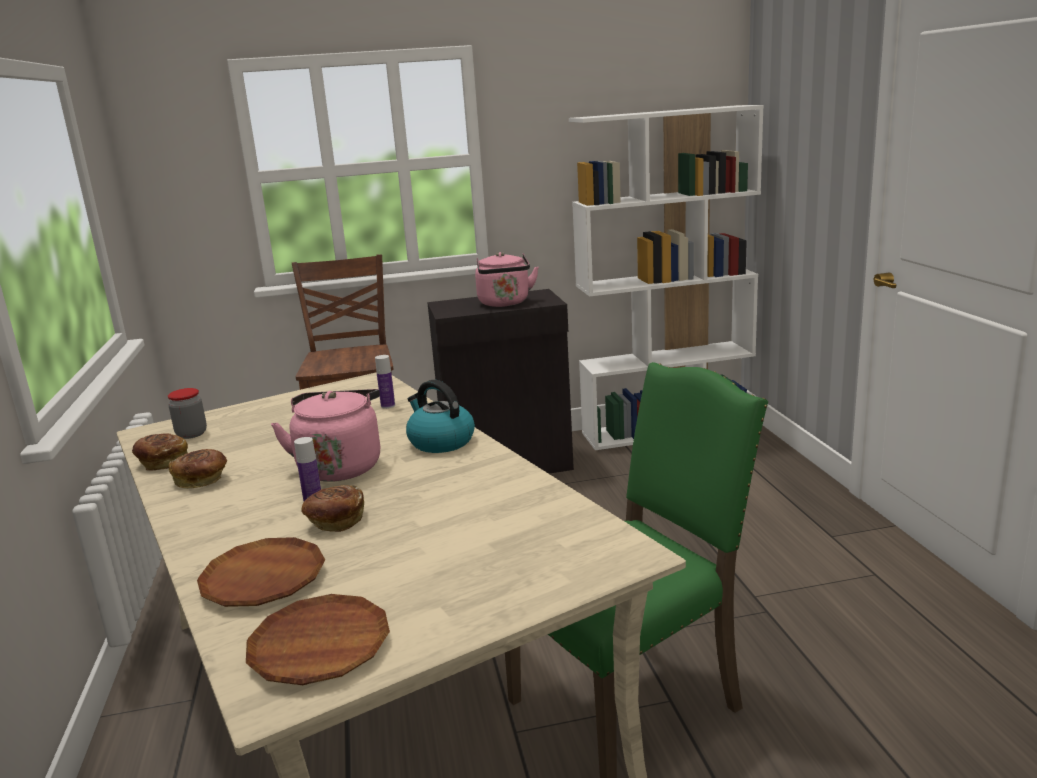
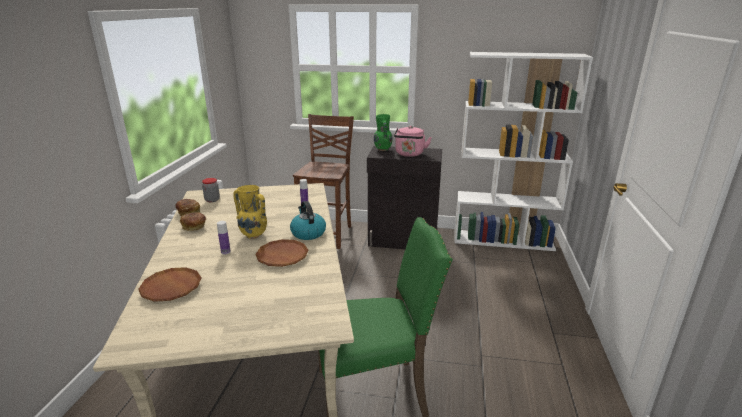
camera: 20 degrees right, 5 degrees up
brown plate [246,594,390,685] -> brown plate moved to [255,239,308,267]
pink kettle [271,389,380,482] -> yellow vase [233,185,267,239]
bread [301,485,364,532] -> none
none -> green vase [374,114,393,151]

